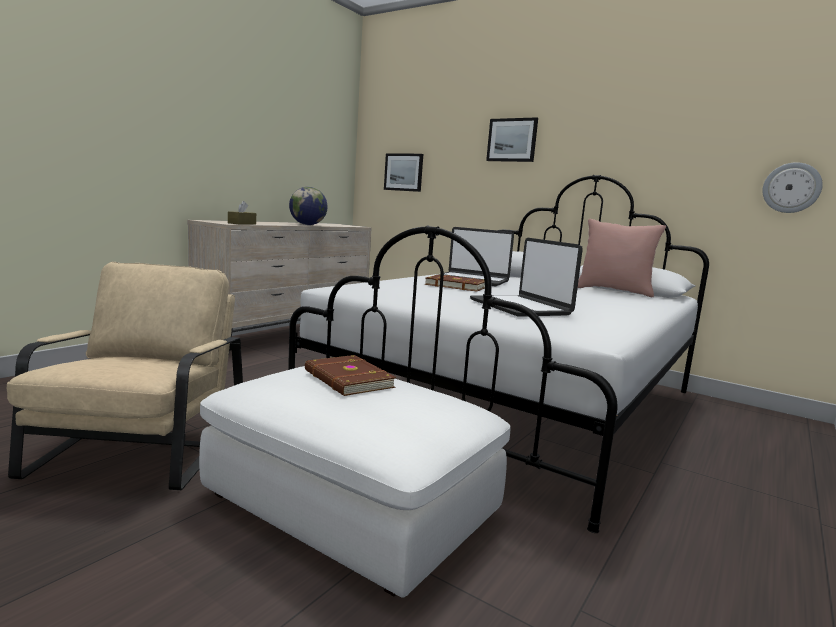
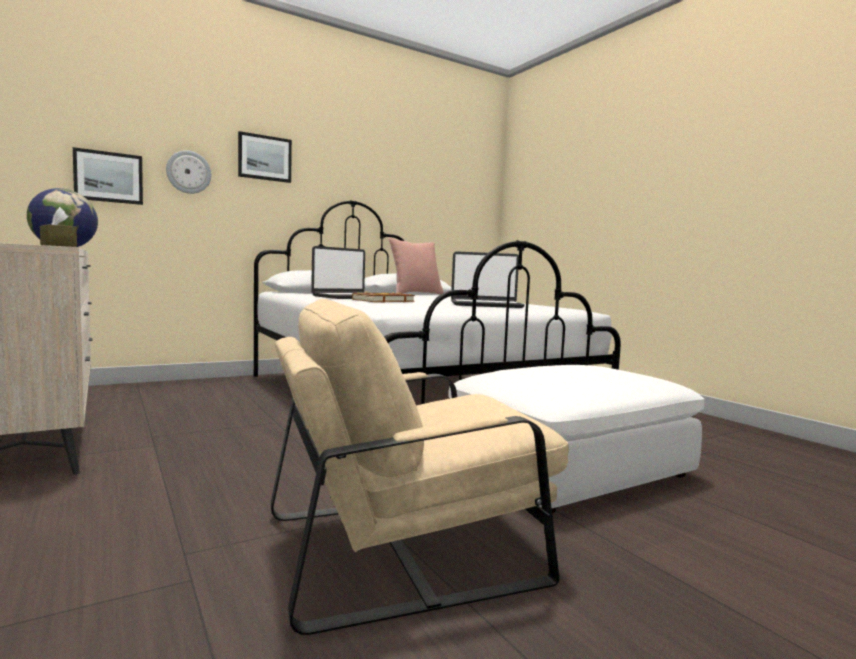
camera: 65 degrees left, 5 degrees down
beige armchair [7,262,243,490] -> beige armchair turned 45 degrees counterclockwise [271,298,569,635]
brown book [305,355,396,396] -> none
wall clock [762,162,823,213] -> wall clock moved to [166,150,211,194]

